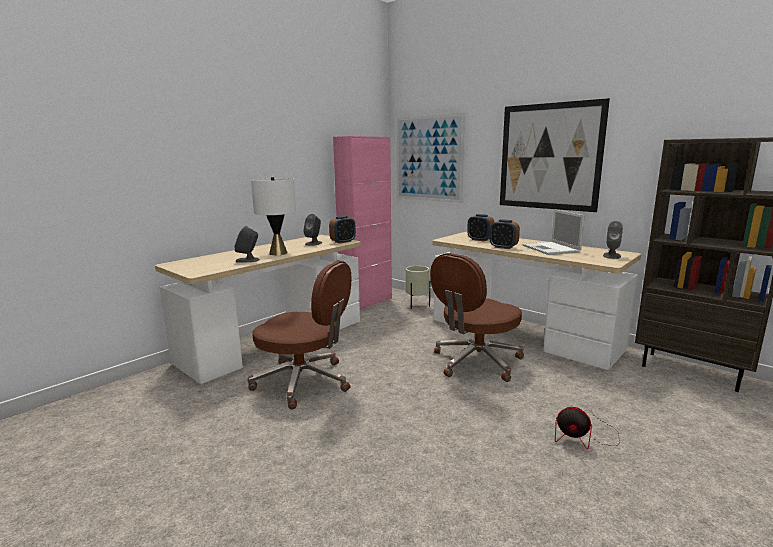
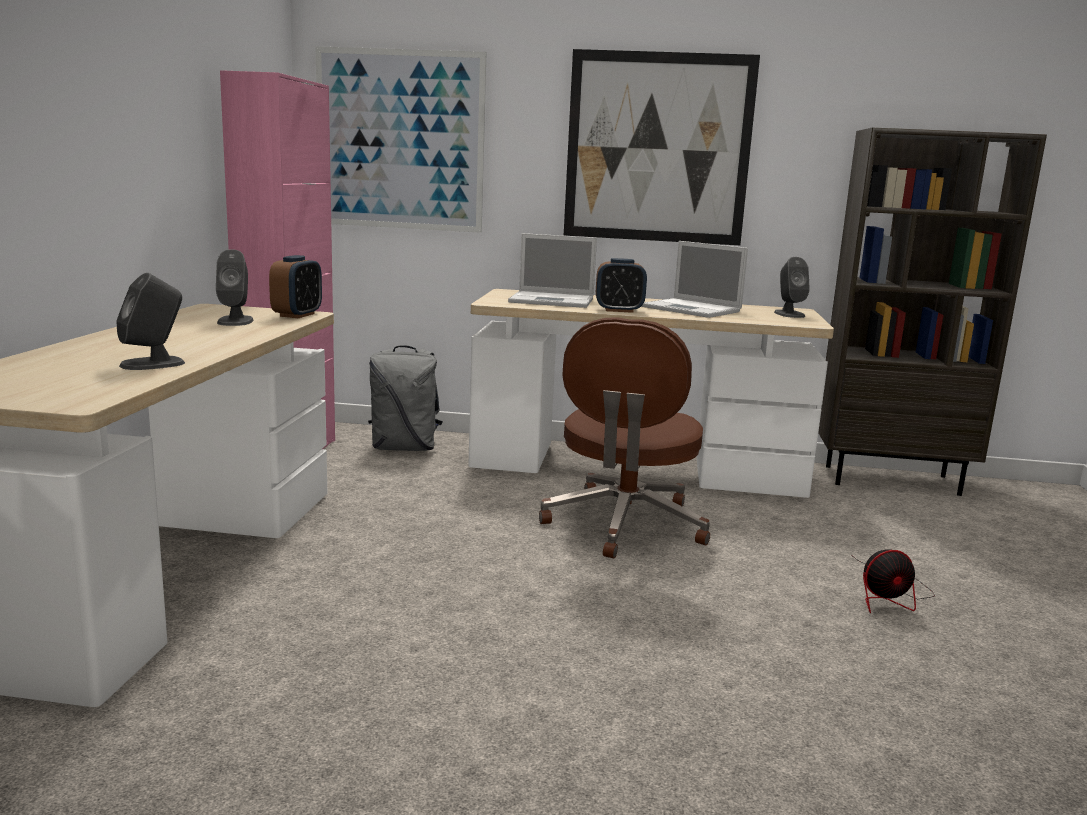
camera: 35 degrees left, 0 degrees up
brown office chair [247,261,352,409] -> none
white table lamp [251,177,296,255] -> none
beige planter [405,266,430,309] -> grey backpack [368,345,443,451]
alarm clock [467,214,495,242] -> laptop [508,233,597,308]

